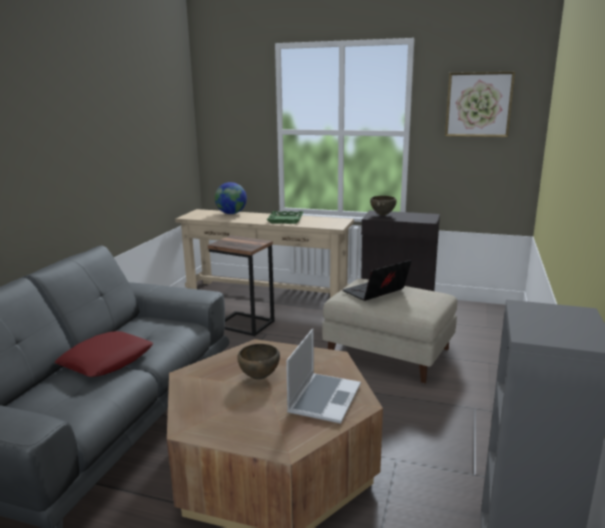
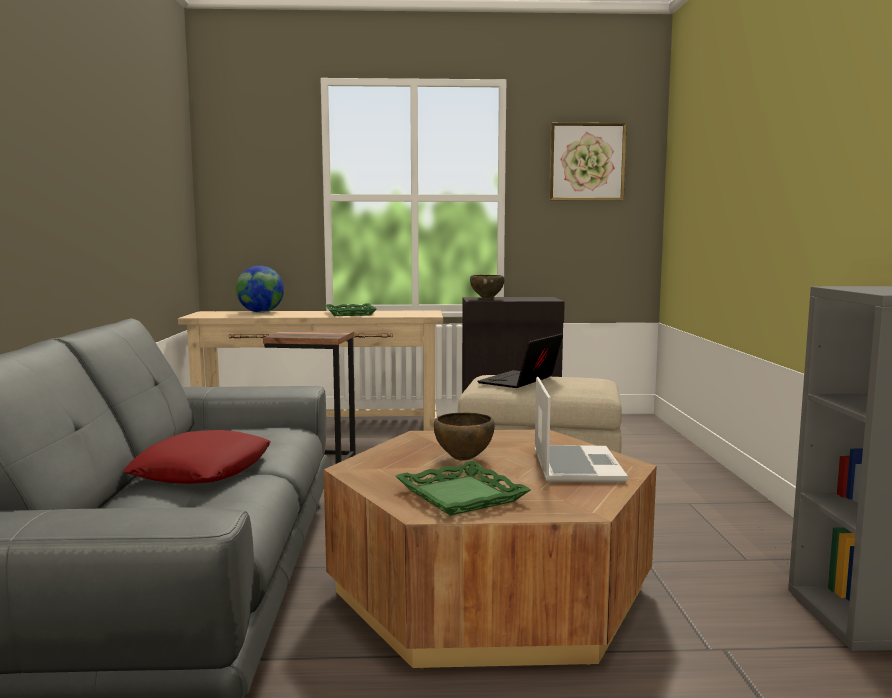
camera: 20 degrees left, 10 degrees down
none -> green tray [396,461,531,516]

